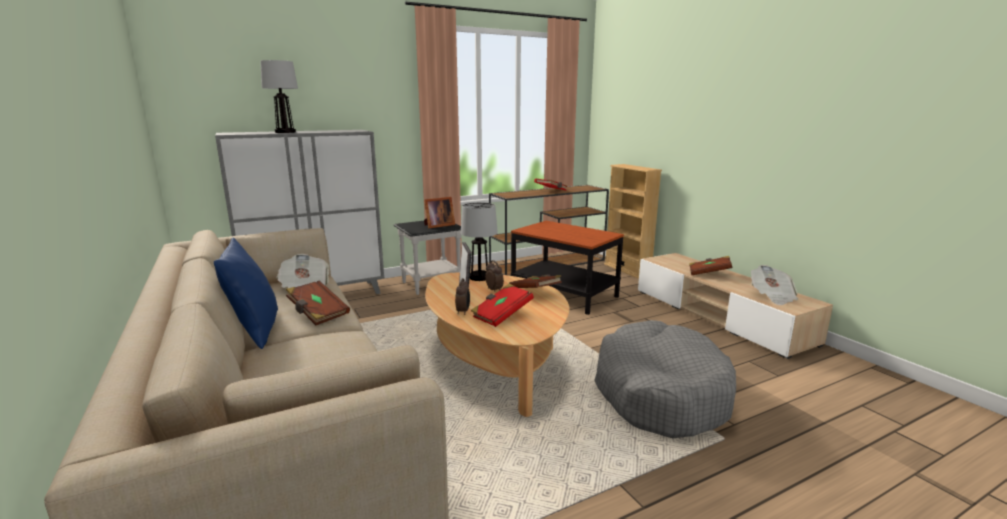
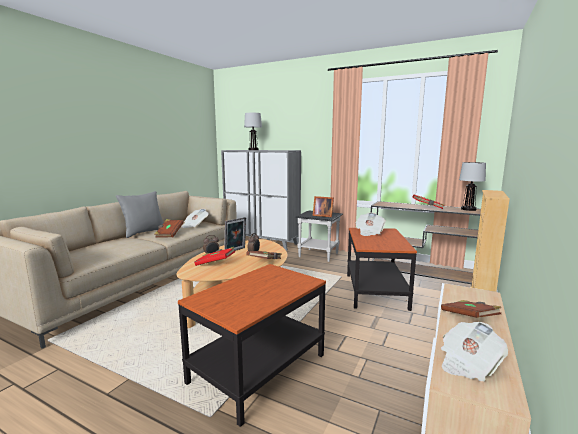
camera: 55 degrees right, 5 degrees down
blue pillow [214,238,278,349] -> grey pillow [116,191,164,238]
table lamp [461,202,498,281] -> table lamp moved to [459,162,486,211]
grey dog bed [594,320,736,438] -> side table [178,264,326,427]
none -> newspaper [356,213,386,236]

